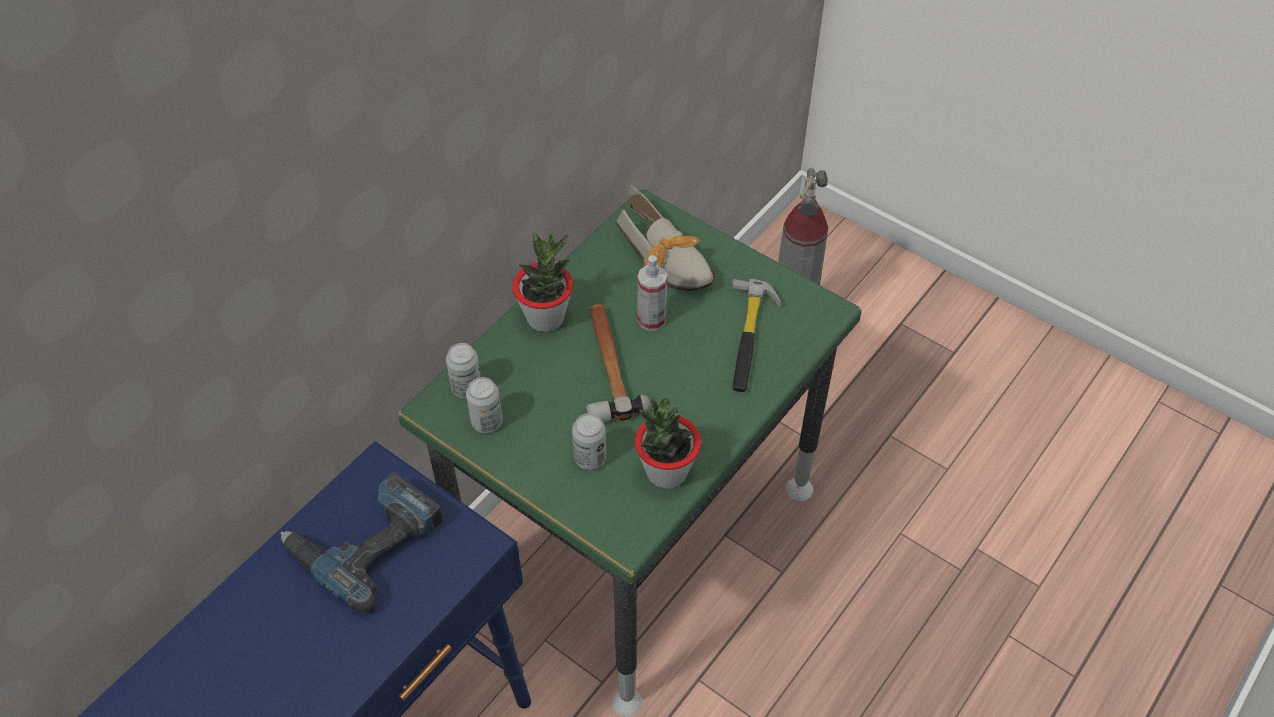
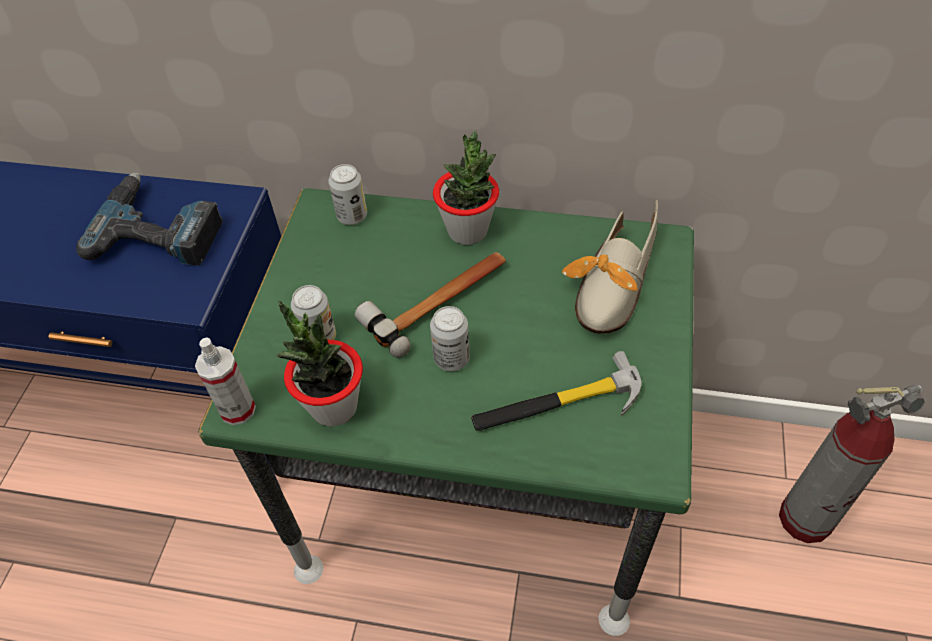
camera: 65 degrees right, 0 degrees up
can [466,377,503,433] -> can moved to [430,306,470,371]
spray bottle [637,255,667,331] -> spray bottle moved to [195,337,256,425]

